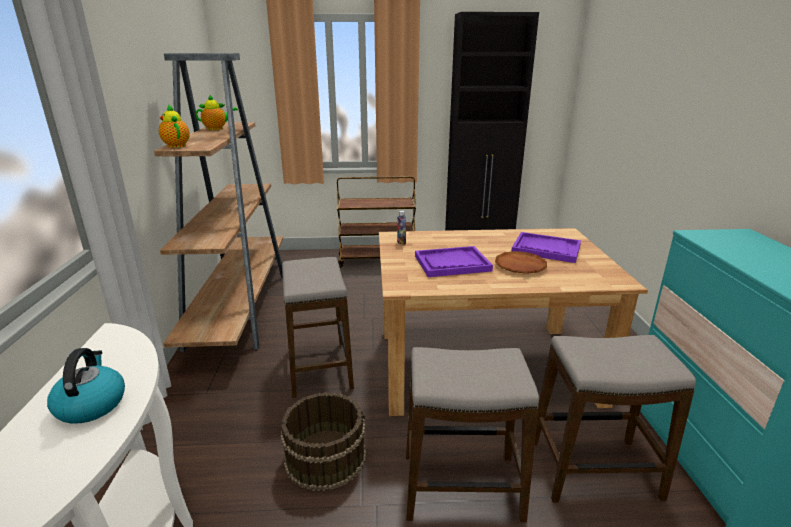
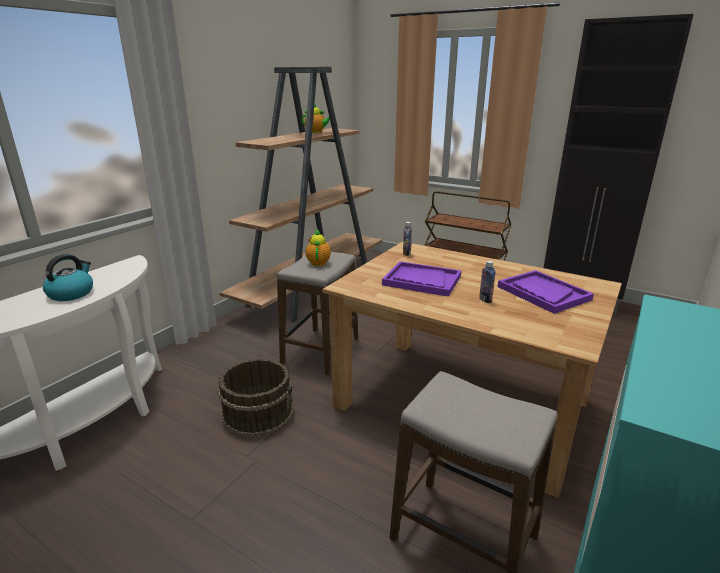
camera: 35 degrees right, 0 degrees up
teapot [159,104,190,148] -> teapot moved to [306,229,331,266]
stool [406,347,539,522] -> none
brown plate [495,251,547,274] -> bottle [479,261,495,303]

